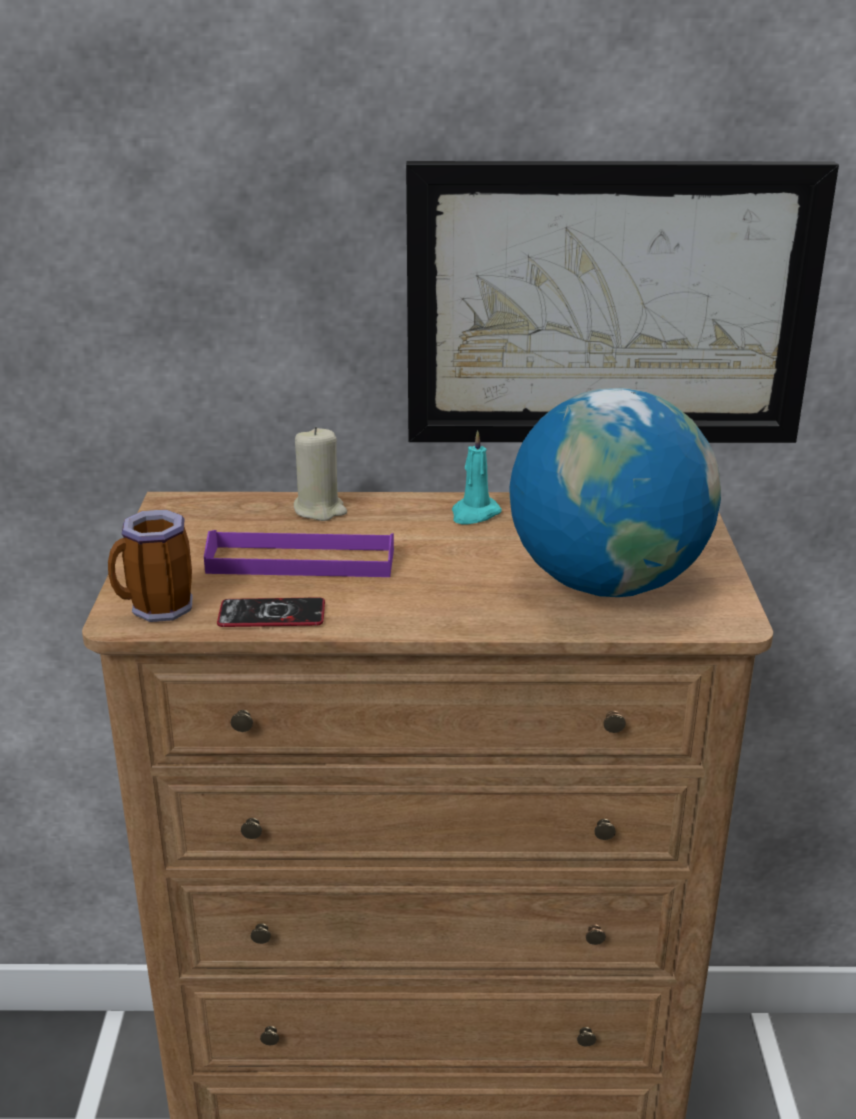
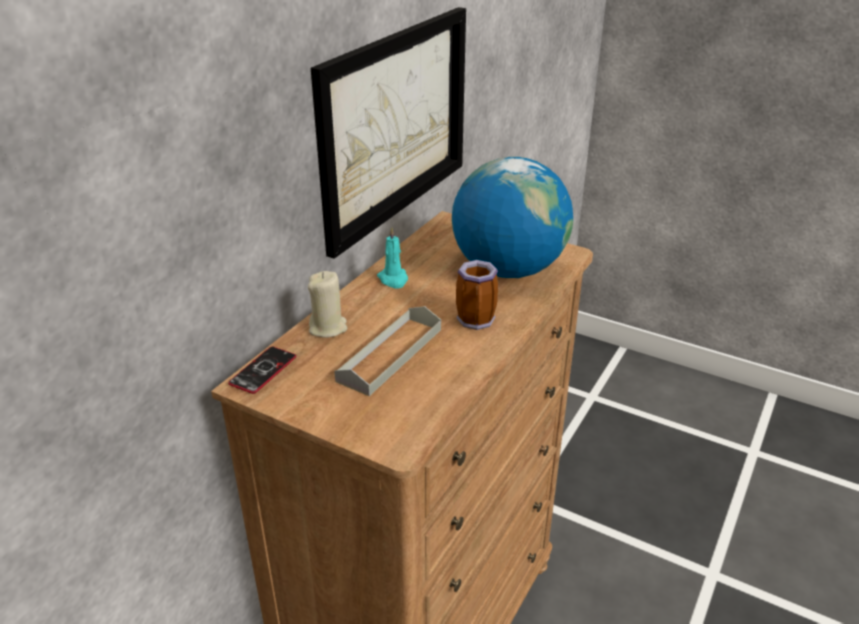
camera: 60 degrees left, 5 degrees up
mug [108,509,193,622] -> mug moved to [456,260,498,330]
purple tray [204,530,394,577] -> grey tray [334,306,441,396]
phone [217,597,325,627] -> phone moved to [228,347,296,394]

